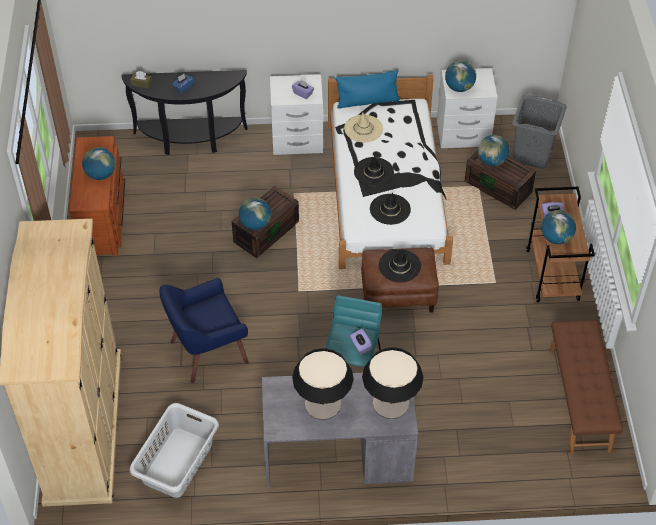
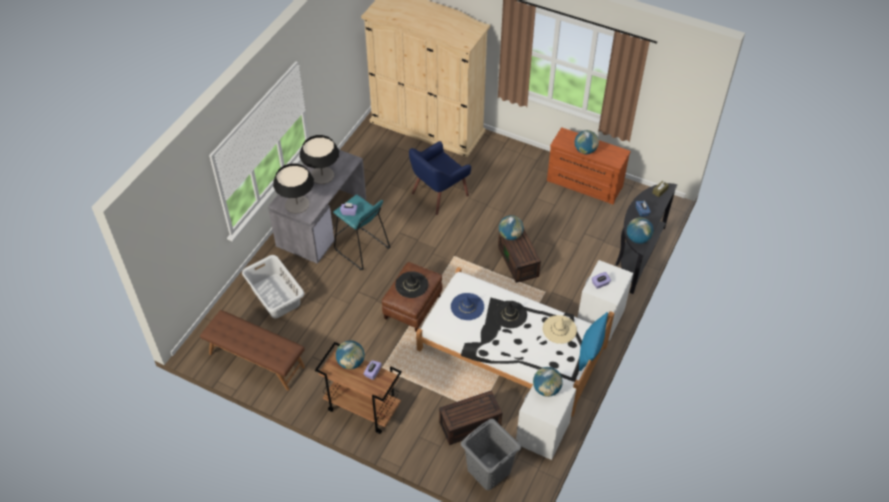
camera: 120 degrees right, 0 degrees up
grey laundry basket [129,403,219,498] -> grey laundry basket moved to [242,255,304,318]
blue armchair [160,278,249,383] -> blue armchair turned 135 degrees counterclockwise [409,141,471,215]
black hat [370,193,411,225] -> blue hat [451,293,484,320]
globe [478,135,509,166] -> globe moved to [627,217,654,244]

